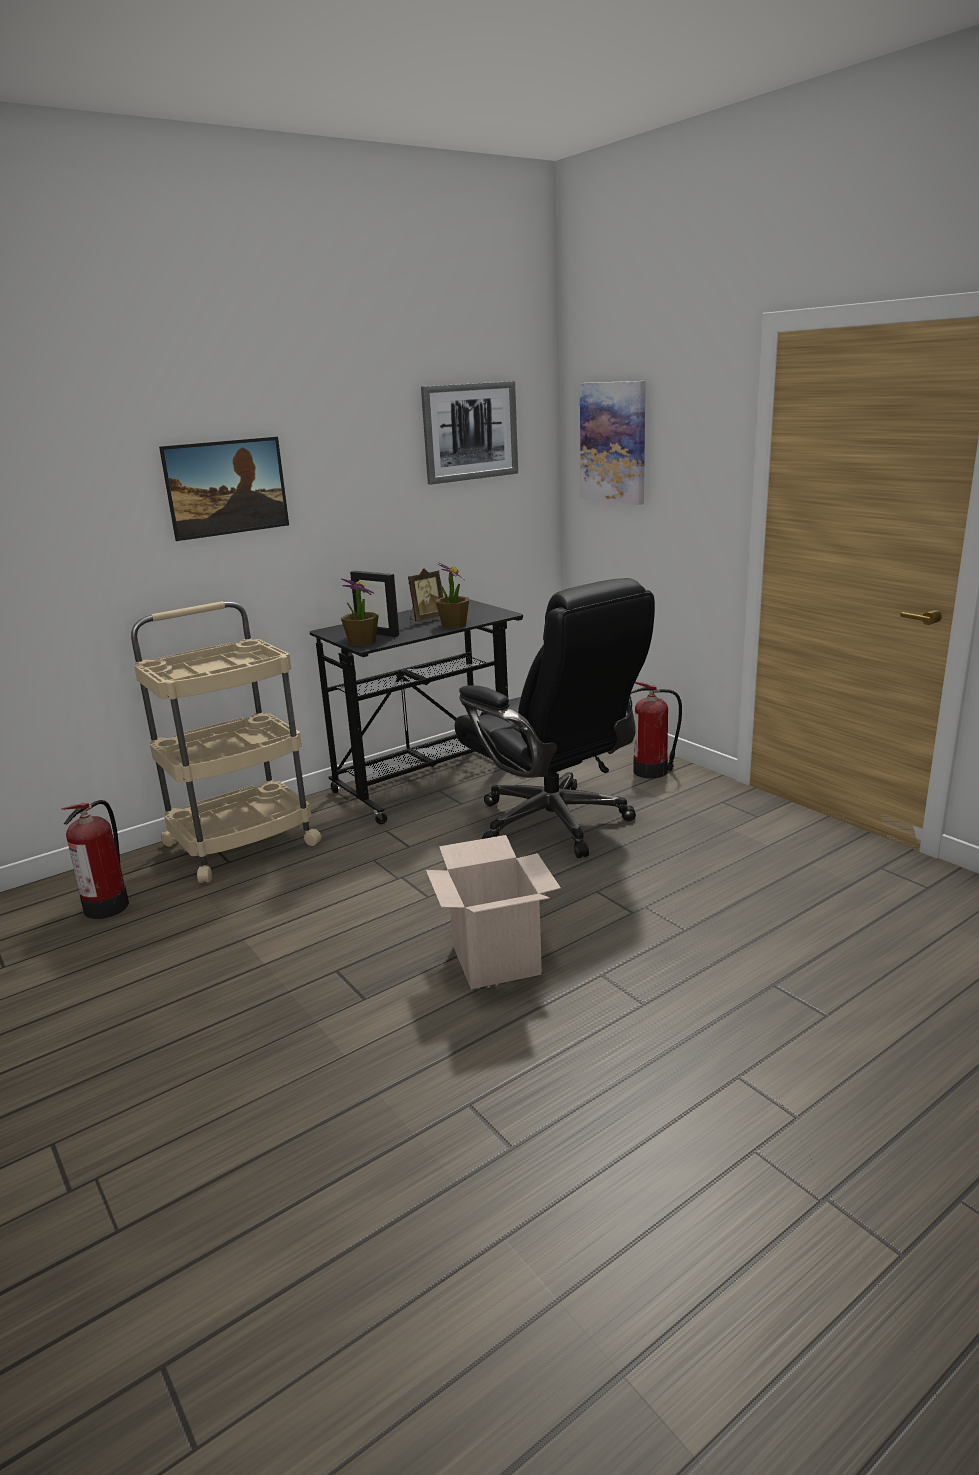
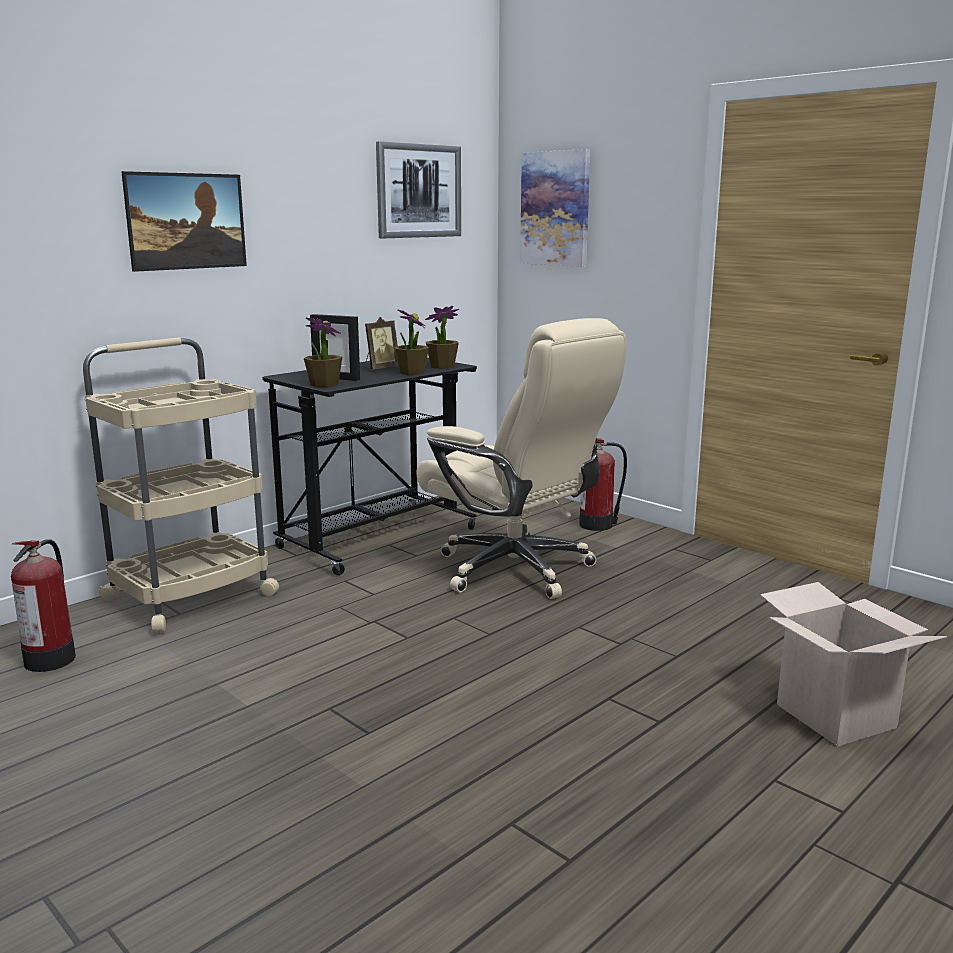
camera: 10 degrees left, 5 degrees down
cardboard box [426,835,561,989] -> cardboard box moved to [760,582,947,747]
black office chair [455,578,655,858] -> beige office chair [416,318,627,599]
none -> potted plant [425,306,459,369]

